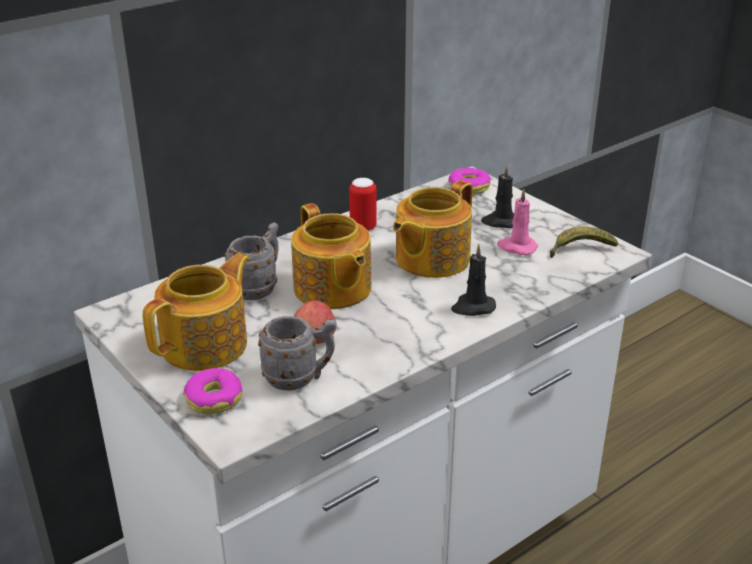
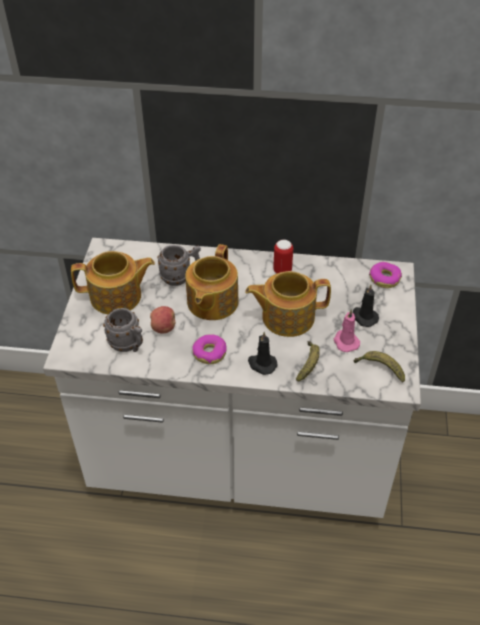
camera: 45 degrees right, 15 degrees up
donut [184,368,242,414] -> donut moved to [192,334,227,364]
none -> banana [296,341,320,382]

